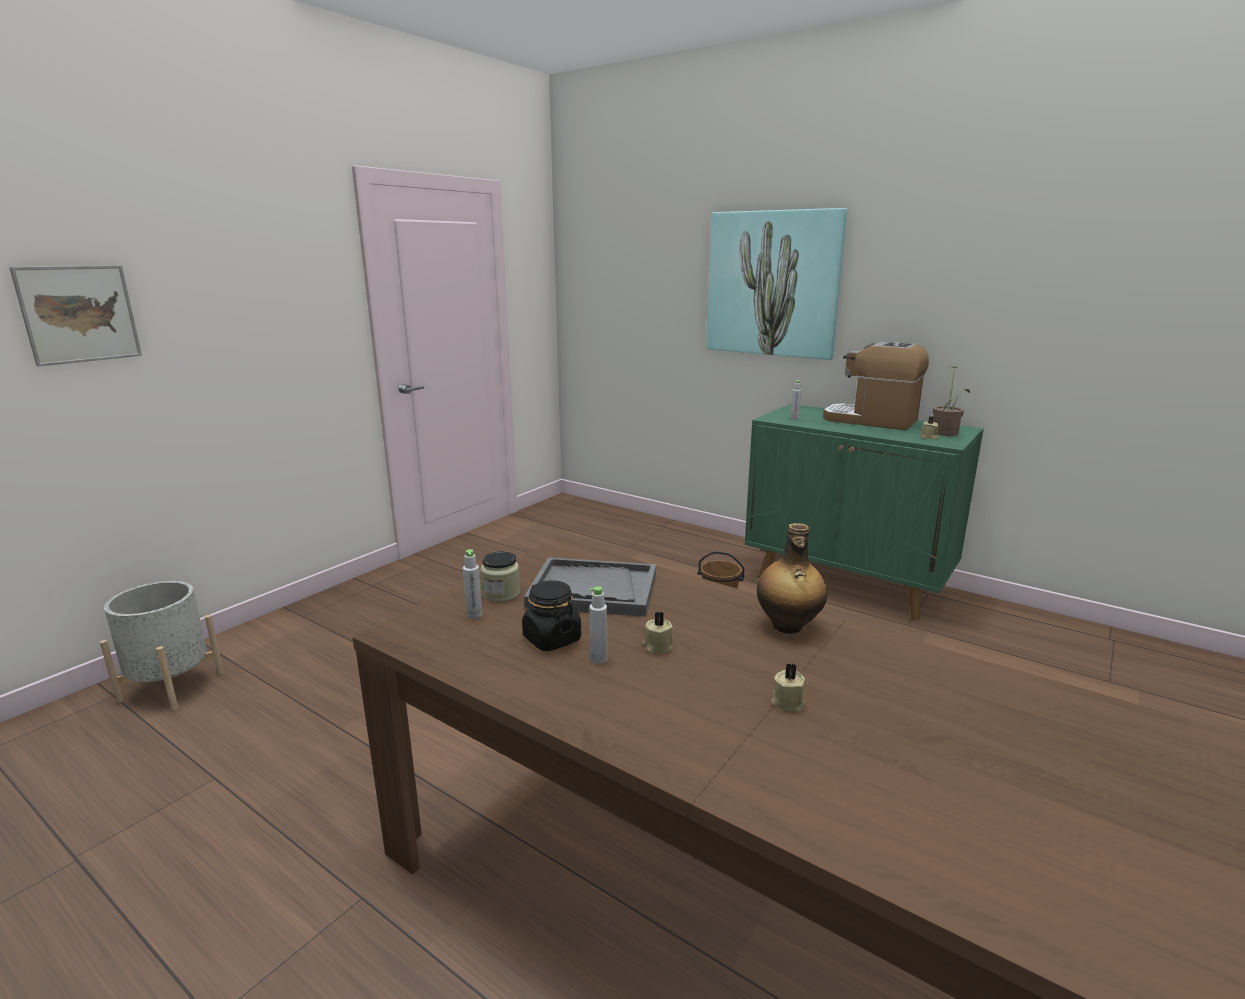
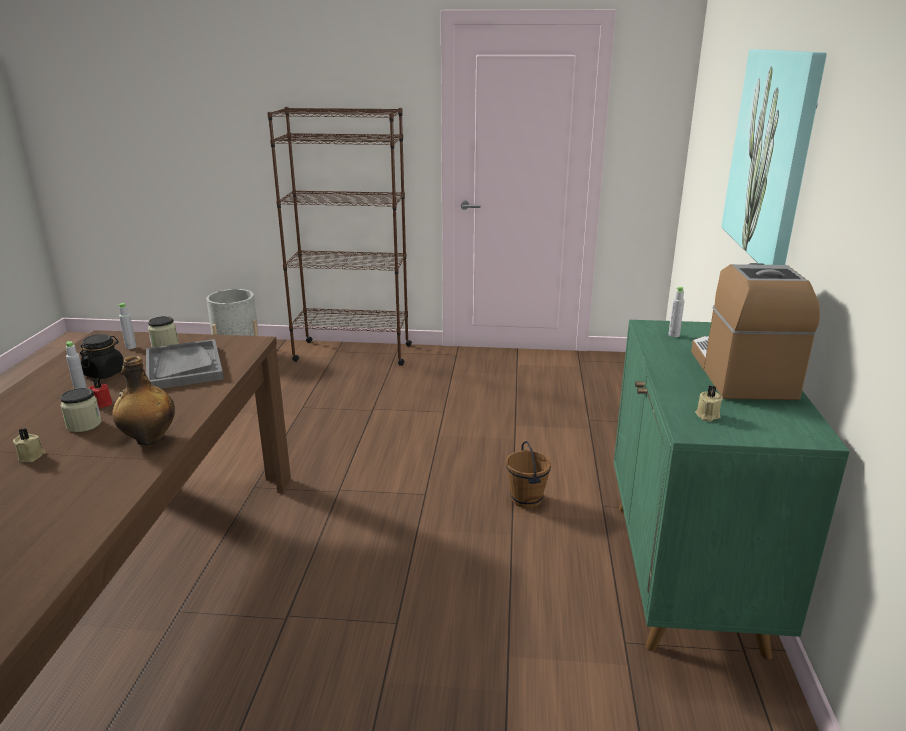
camera: 60 degrees right, 5 degrees up
picture [9,265,142,367] -> none
beige candle [642,612,673,653] -> red candle [89,378,112,408]
potted plant [932,366,970,436] -> none
none -> jar [60,388,102,432]
none -> brown bookcase [267,107,412,366]

